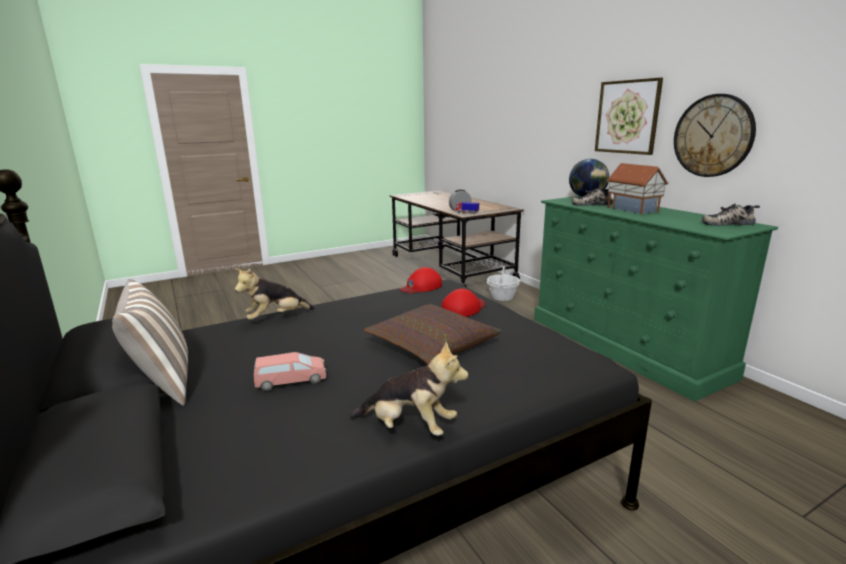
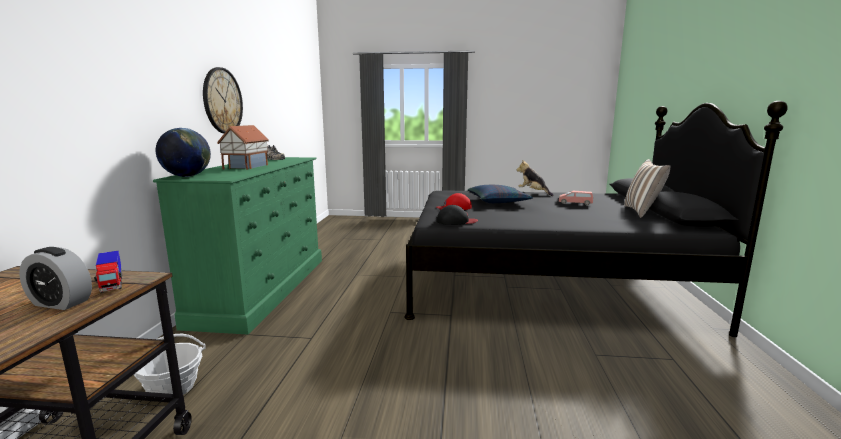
camera: 145 degrees left, 5 degrees down
plush toy [235,268,315,320] -> none
brown pillow [364,304,502,365] -> blue pillow [467,185,533,203]
red cap [399,267,442,293] -> black cap [437,205,478,225]
shoe [572,188,613,206] -> none
picture [595,77,663,155] -> none

